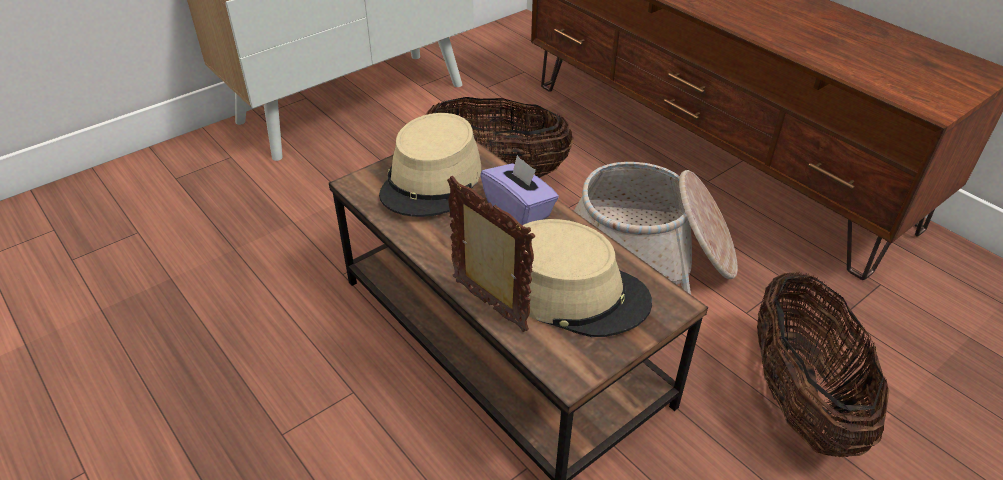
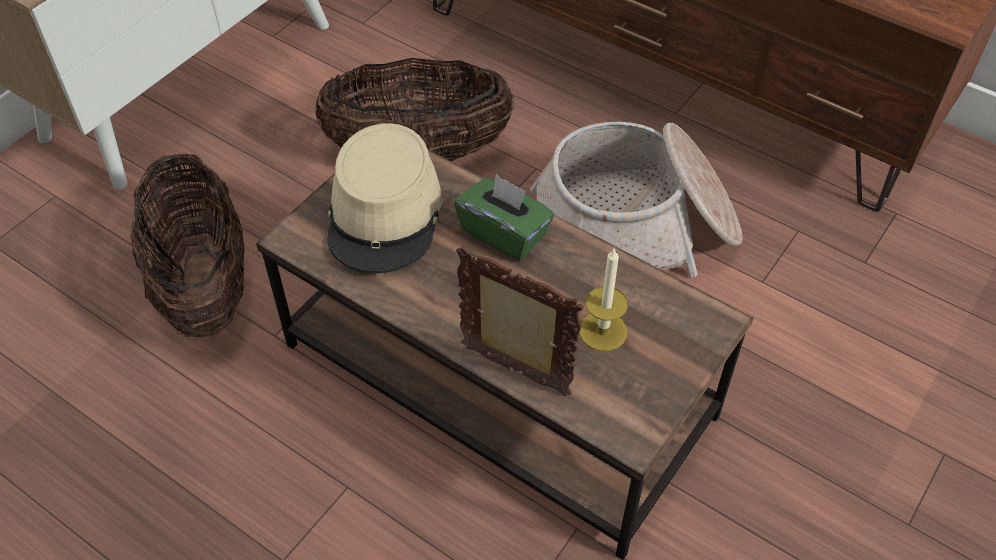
camera: 15 degrees left, 10 degrees up
purple tissue box [480,155,559,225] -> green tissue box [454,174,554,261]
beige hat [522,219,652,337] -> candle [579,247,628,351]
basket [757,272,890,457] -> basket moved to [130,153,245,337]

